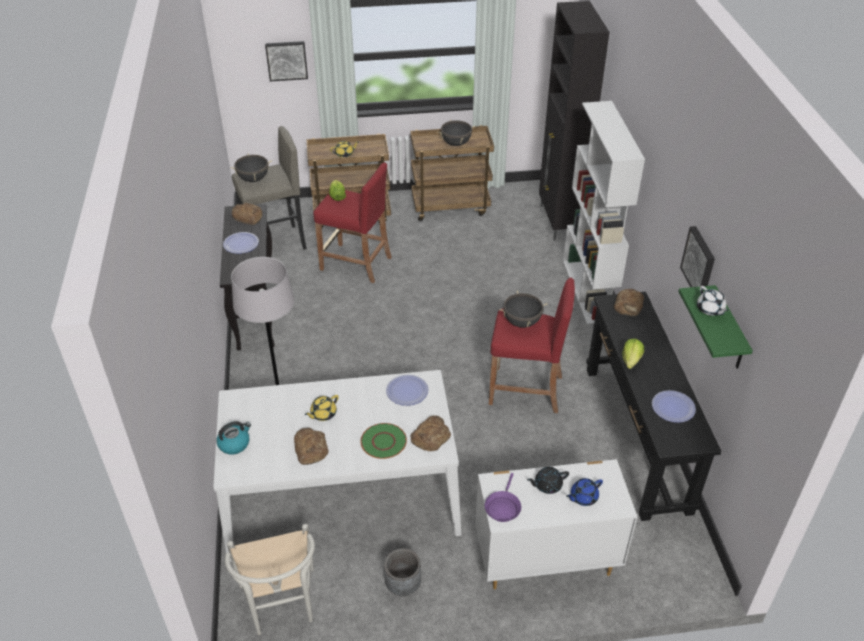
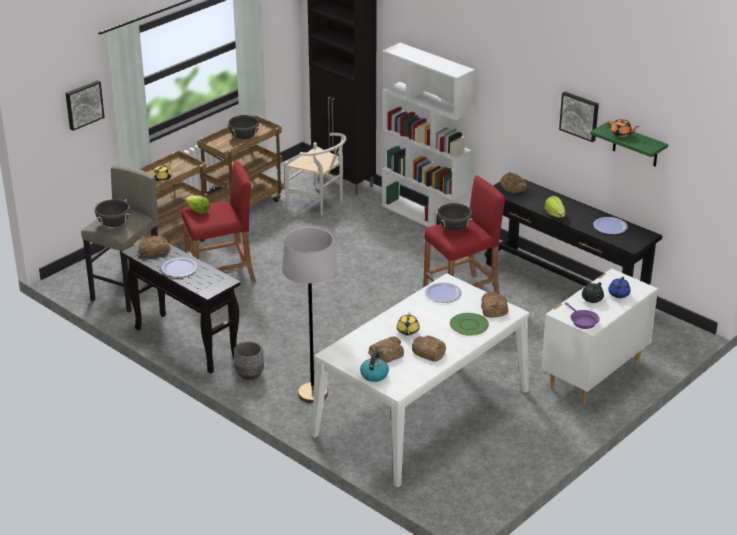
camera: 40 degrees left, 10 degrees down
white chair [225,524,315,635] -> white chair moved to [284,133,347,215]
grey planter [384,548,421,596] -> grey planter moved to [234,341,264,380]
white teapot [697,286,728,316] -> orange teapot [607,119,639,137]
none -> bread [368,337,404,363]

